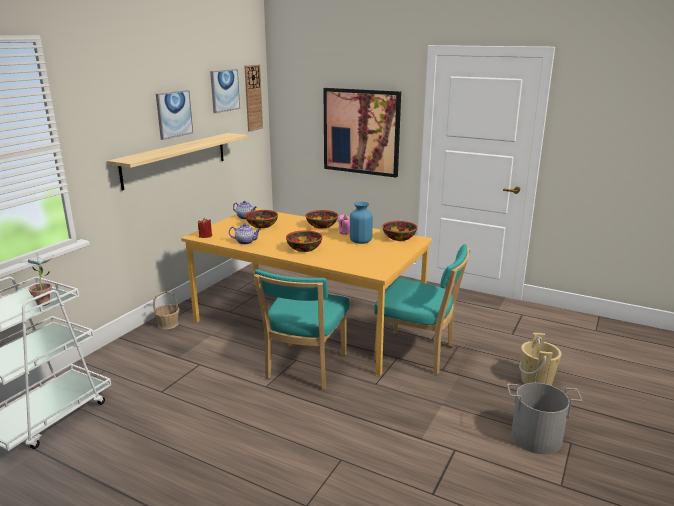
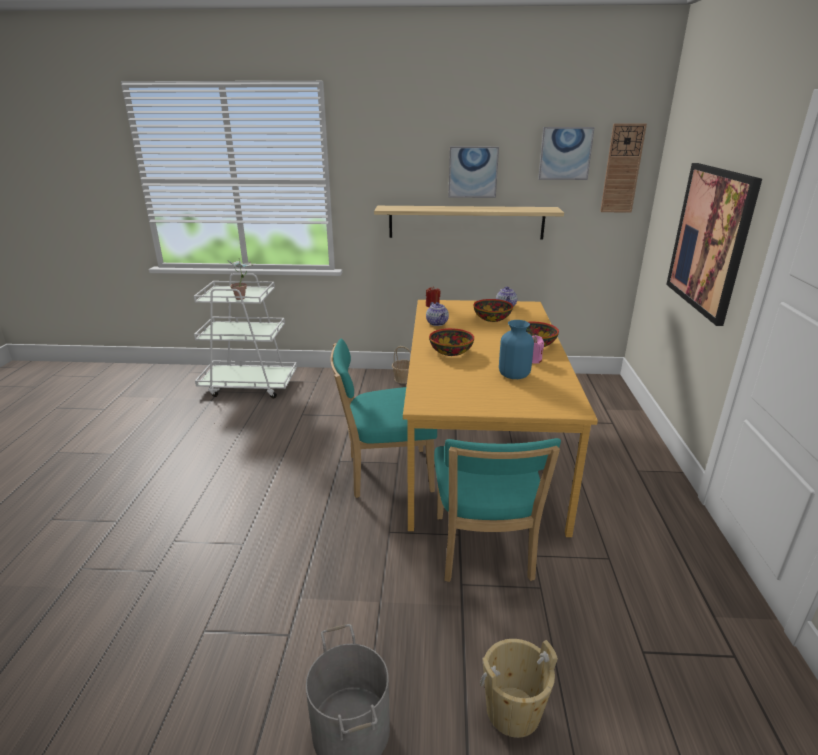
camera: 65 degrees right, 5 degrees up
bowl [383,221,417,241] -> none

